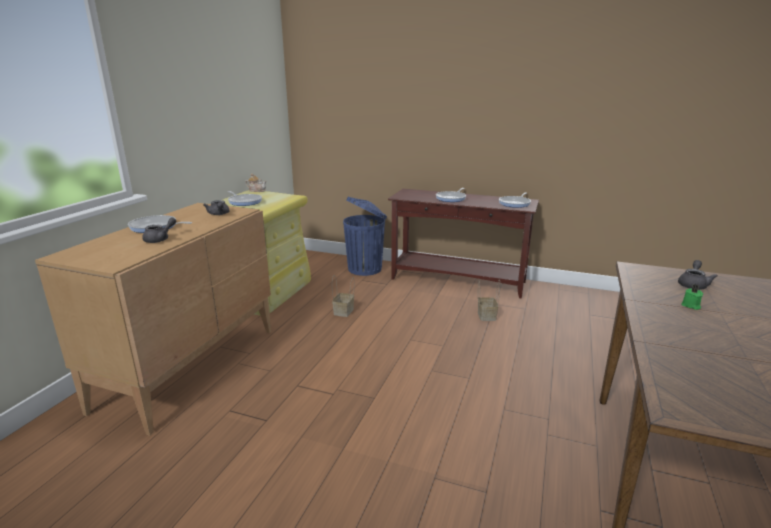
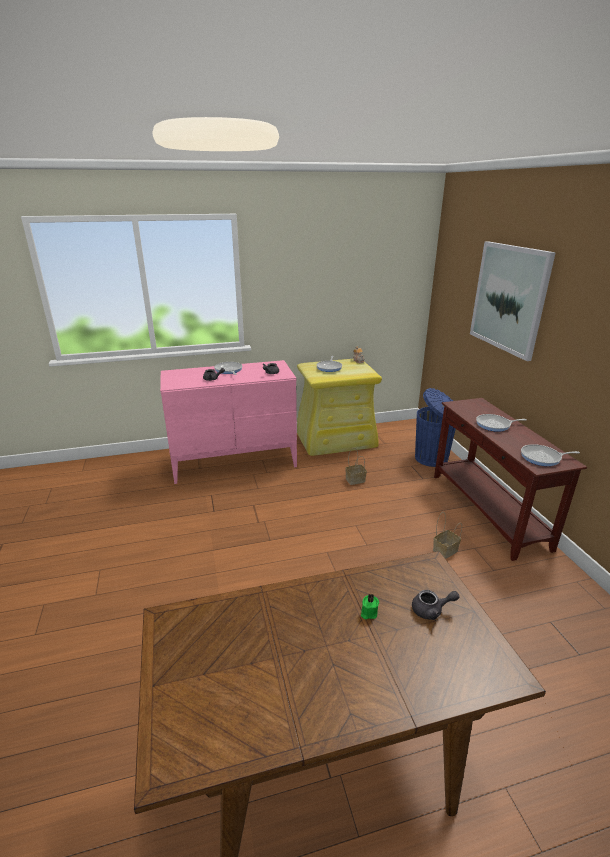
camera: 55 degrees right, 5 degrees up
brown cabinet [35,203,271,436] -> pink cabinet [160,360,297,484]
none -> picture [470,242,556,361]

